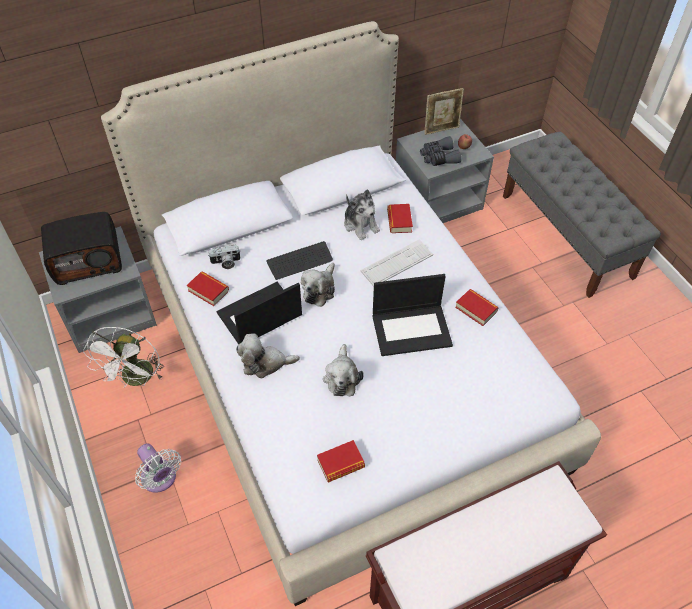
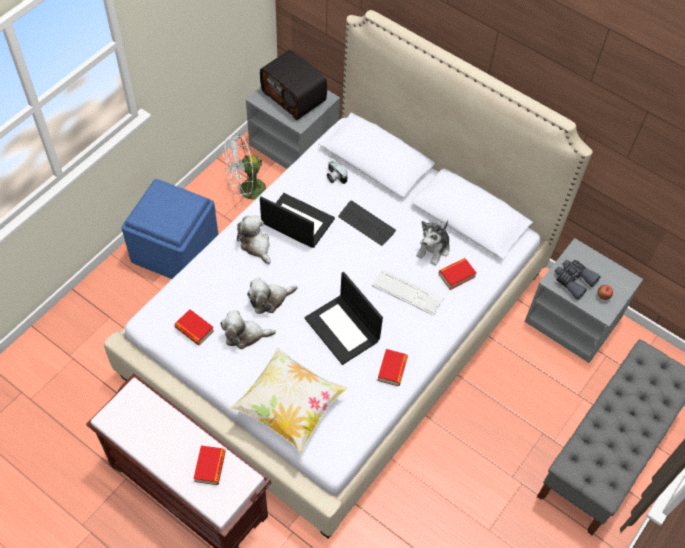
camera: 60 degrees right, 5 degrees up
white fan [135,443,181,493] -> blue ottoman [122,179,219,279]
book [187,272,229,306] -> book moved to [193,445,226,485]
plush toy [301,263,335,307] -> plush toy moved to [220,311,276,349]
picture frame [424,88,464,135] -> none
none -> pillow [230,347,347,453]

